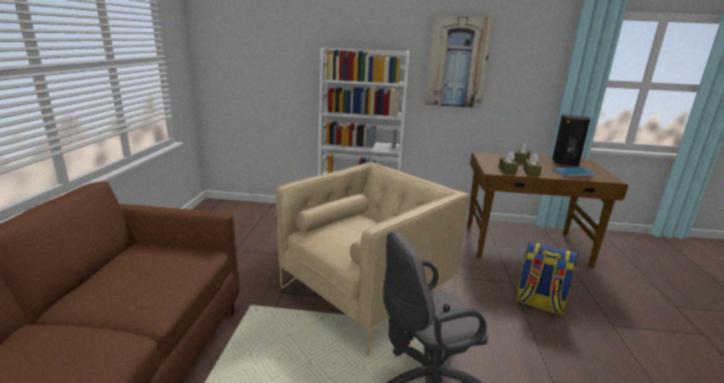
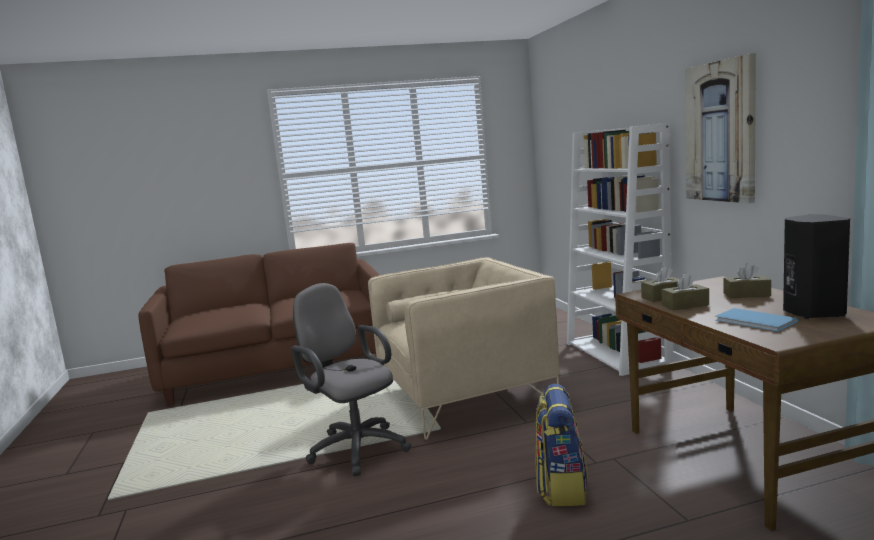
camera: 70 degrees right, 10 degrees down
beige armchair [276,162,469,356] -> beige armchair turned 45 degrees counterclockwise [368,257,559,440]

